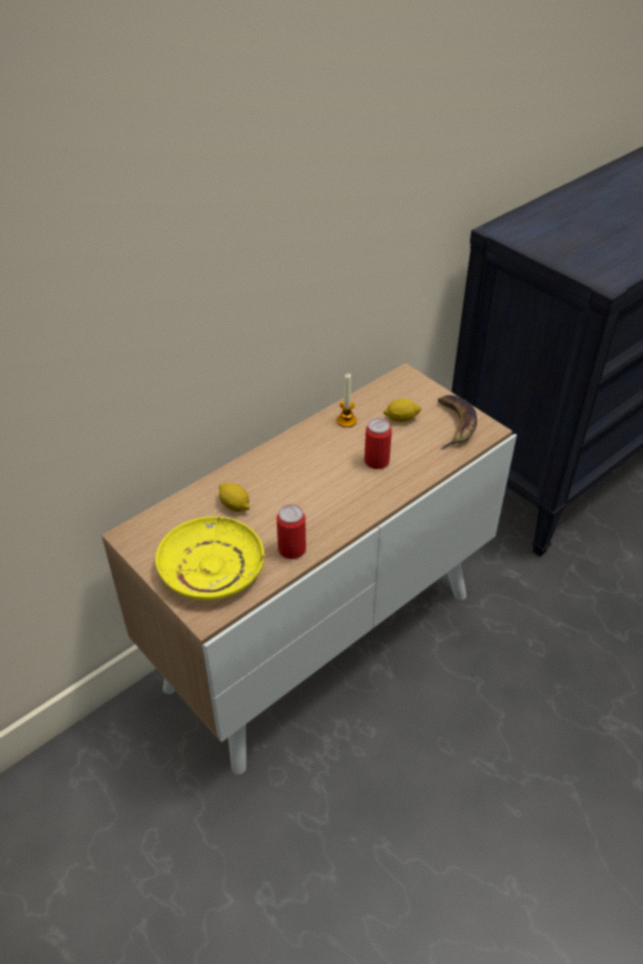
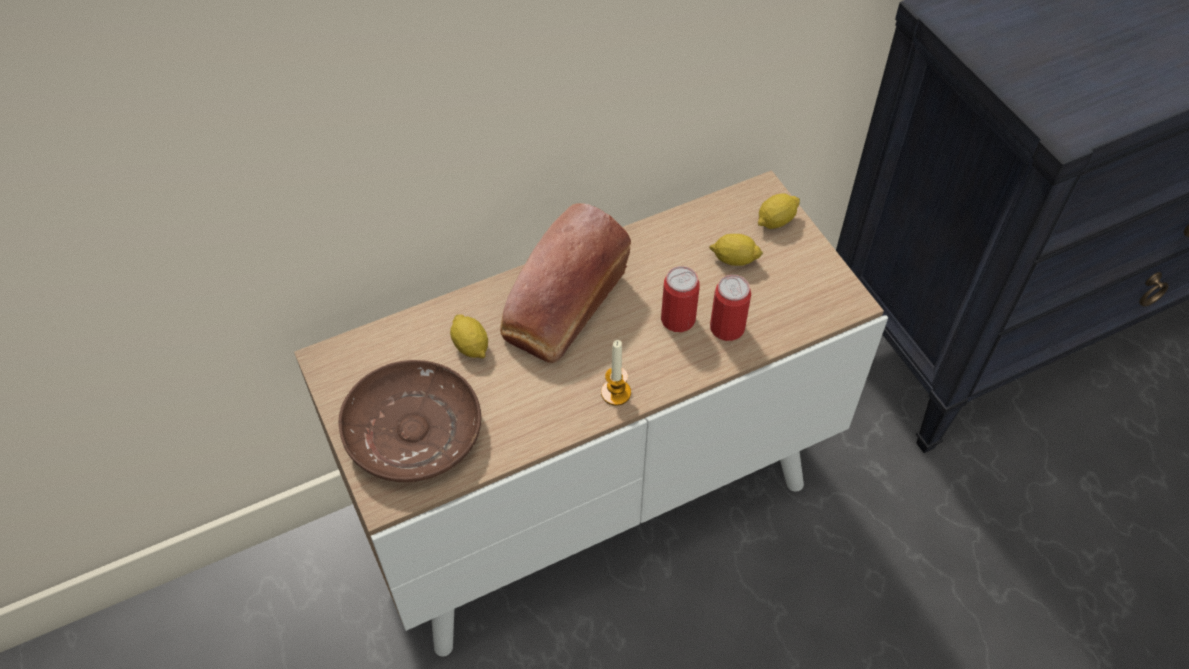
camera: 15 degrees right, 10 degrees up
yellow plate [155,516,265,600] -> brown plate [338,360,481,482]
can [277,504,306,559] -> can moved to [710,275,751,341]
candle [337,374,357,427] -> candle moved to [601,340,631,406]
banana [438,395,477,450] -> none
none -> bread [500,203,631,363]
none -> lemon [758,194,800,229]

